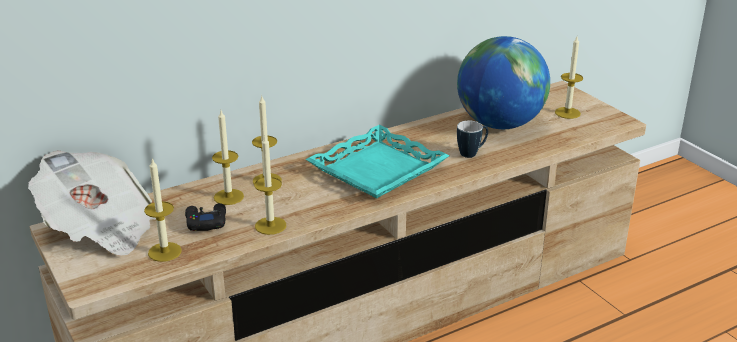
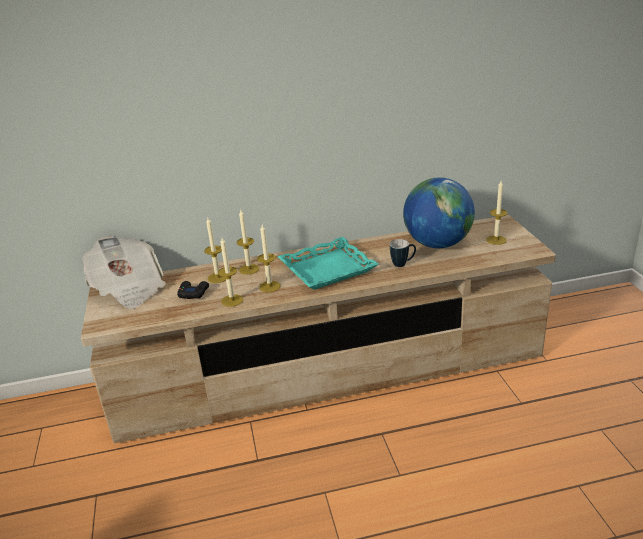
camera: 20 degrees right, 0 degrees up
candle [144,159,182,262] -> candle moved to [257,225,280,292]

